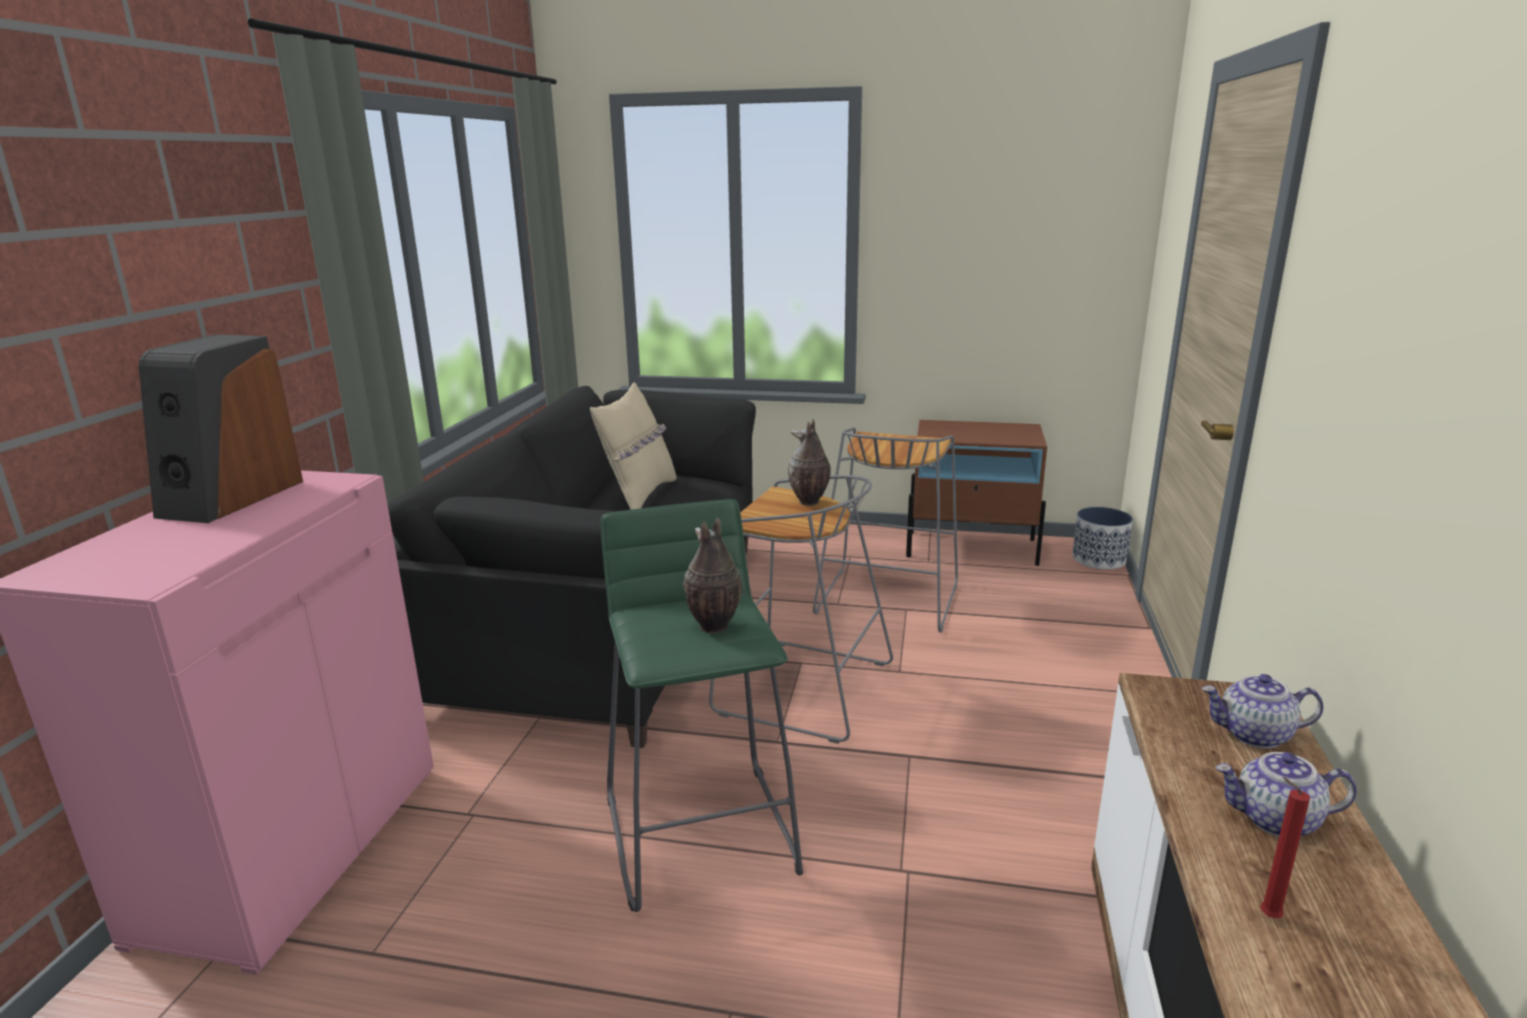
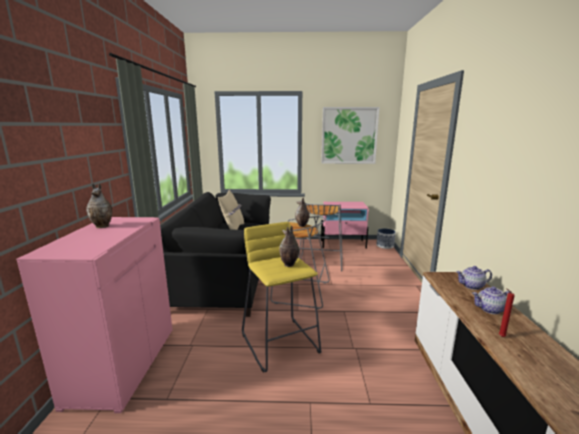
camera: 10 degrees left, 5 degrees down
speaker [138,335,303,523] -> vase [86,184,112,228]
green stool [600,499,803,912] -> yellow stool [242,222,321,373]
brown nightstand [906,420,1047,566] -> pink nightstand [321,202,369,249]
none -> picture [321,107,380,164]

